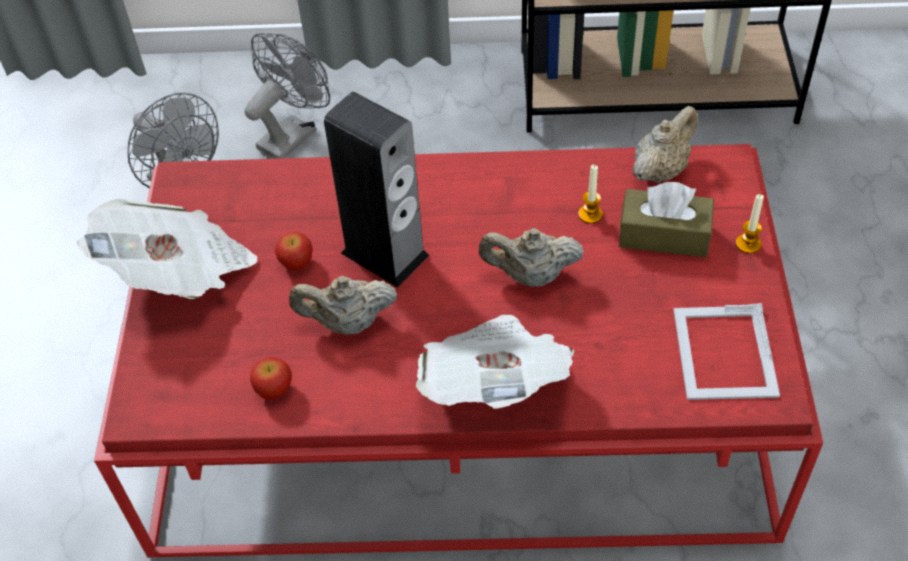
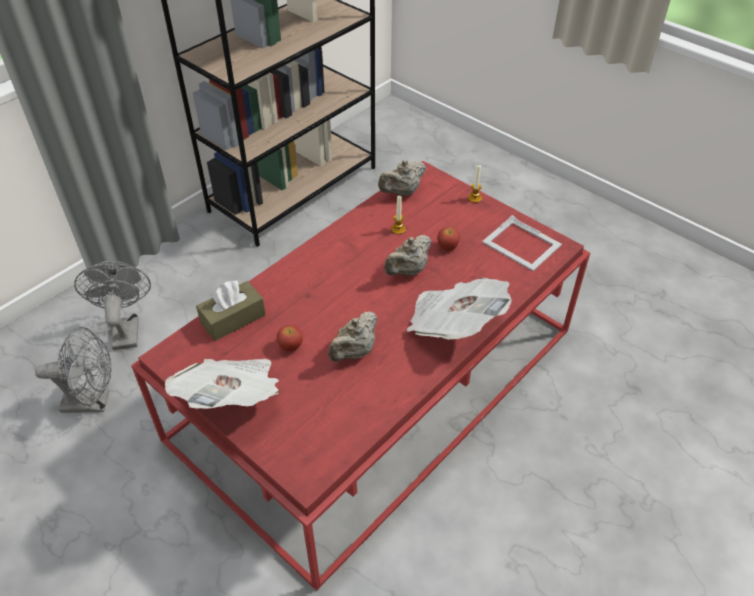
camera: 50 degrees left, 5 degrees down
apple [250,357,292,400] -> apple moved to [437,226,460,251]
speaker [324,92,430,287] -> none
brown tissue box [619,182,714,257] -> brown tissue box moved to [196,280,266,341]
beige teapot [633,106,697,183] -> beige teapot turned 120 degrees counterclockwise [378,160,426,196]

